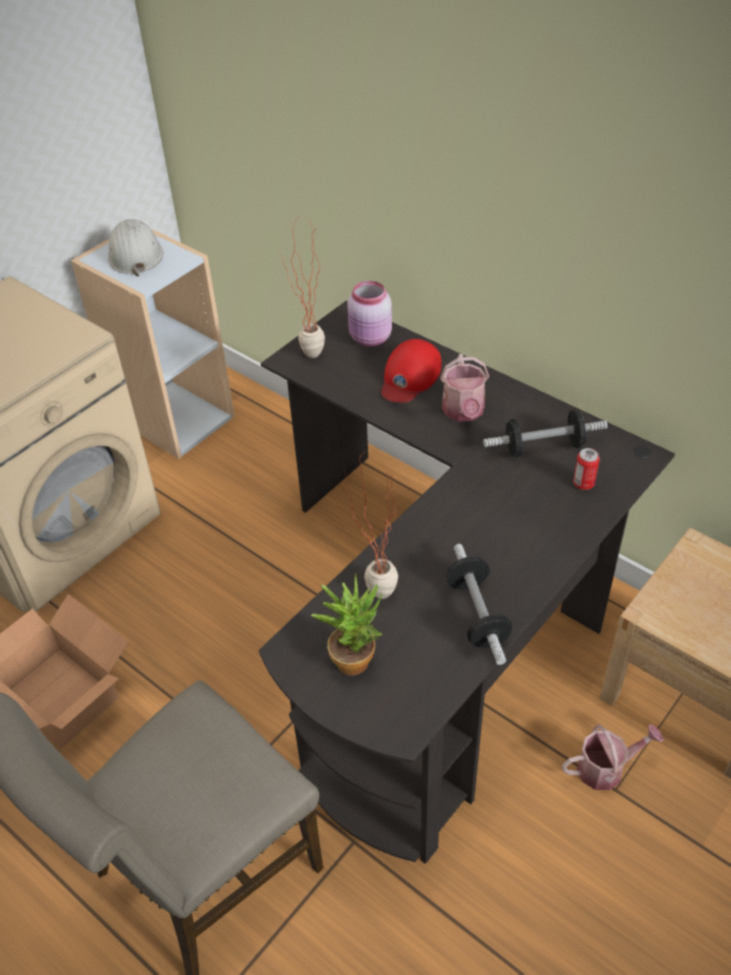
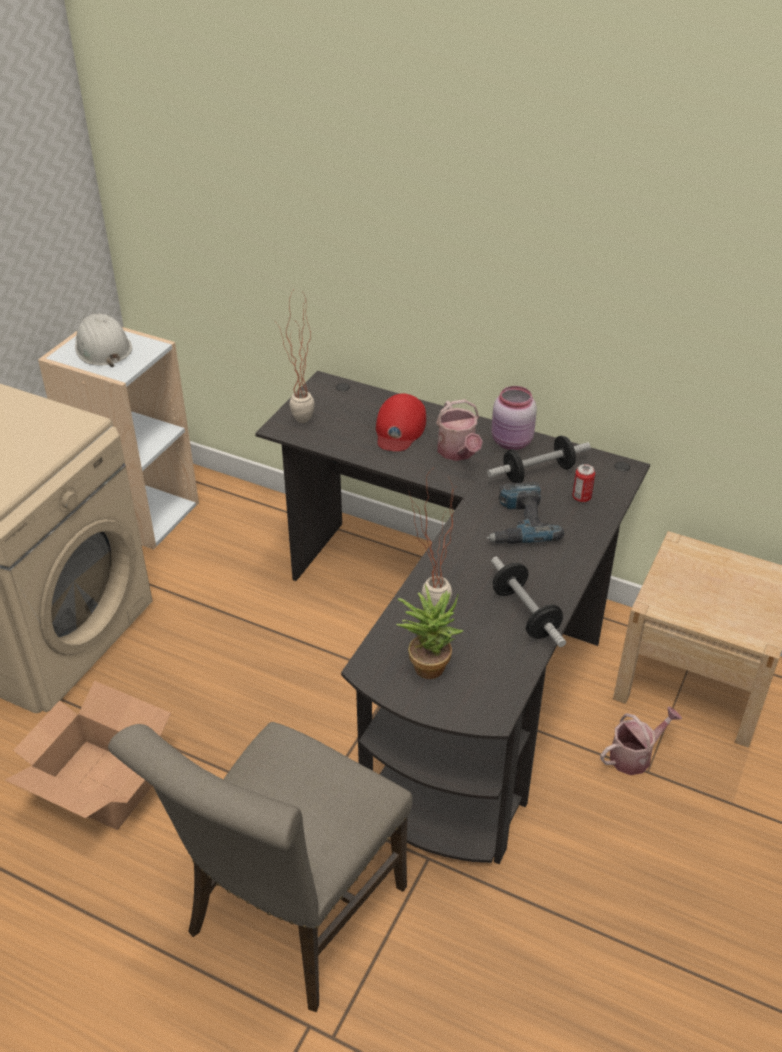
camera: 15 degrees left, 5 degrees down
pink jar [347,281,392,346] -> pink jar moved to [491,386,537,450]
none -> power drill [486,482,564,544]

